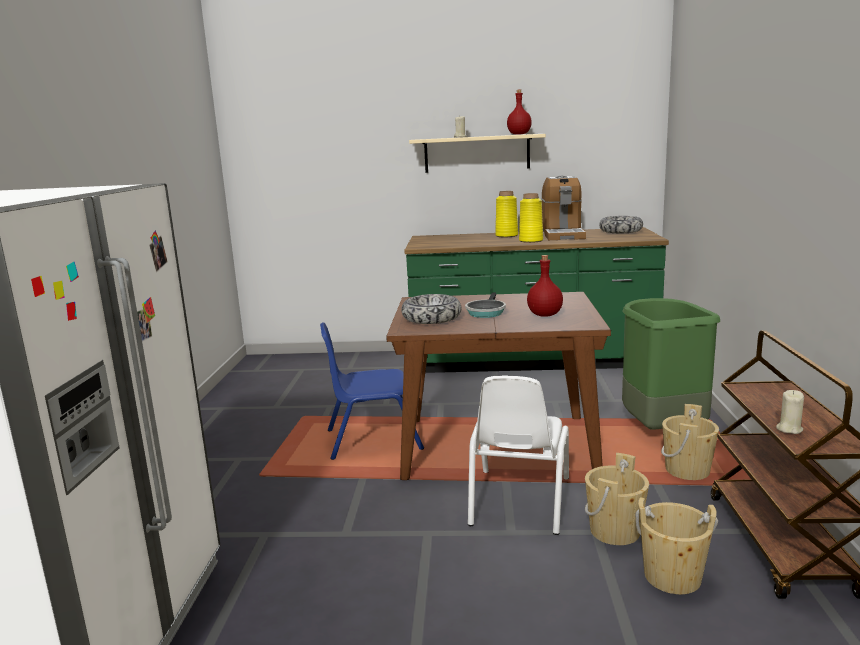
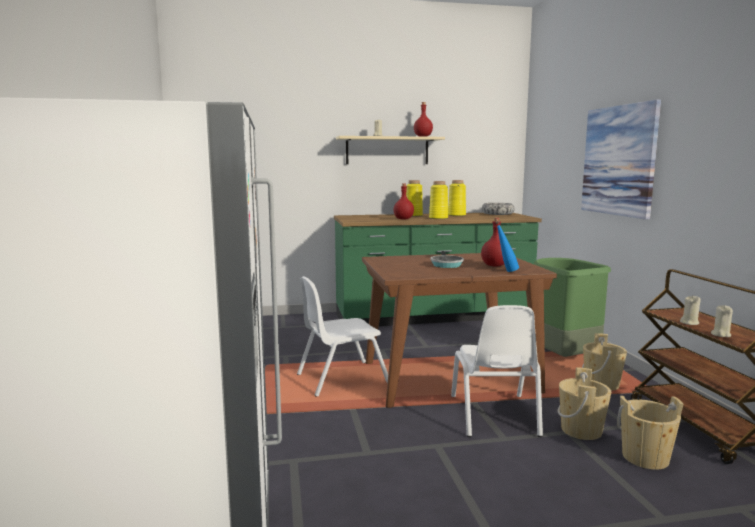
camera: 15 degrees left, 5 degrees down
blue chair [320,322,424,460] -> white chair [297,276,388,397]
bowl [401,294,461,324] -> none
coffee machine [541,176,586,240] -> yellow vase [448,180,466,216]
none -> red bottle [394,183,414,220]
none -> blue bottle [495,221,519,272]
none -> picture [581,99,661,220]
none -> beige candle [680,296,701,325]

